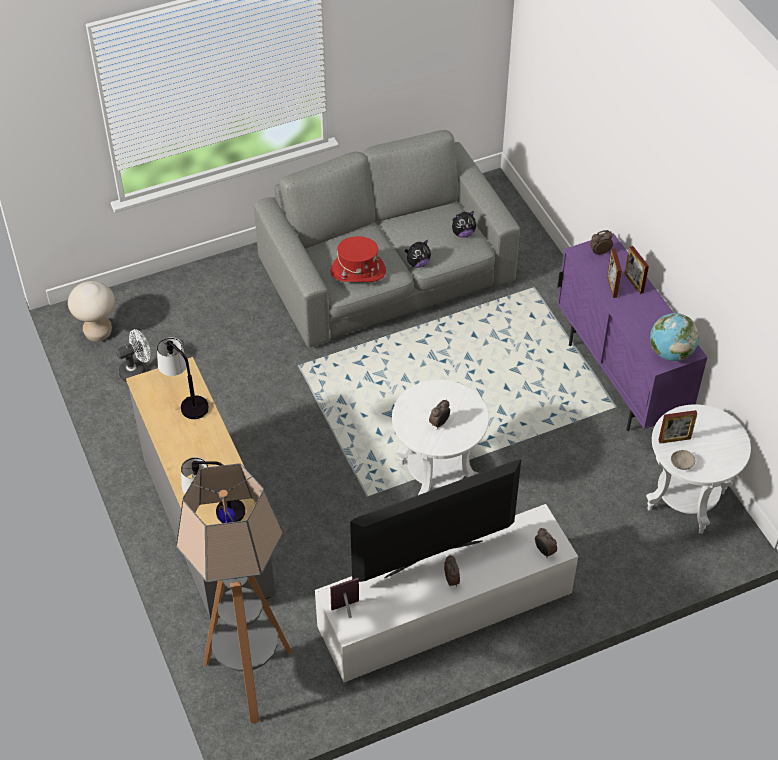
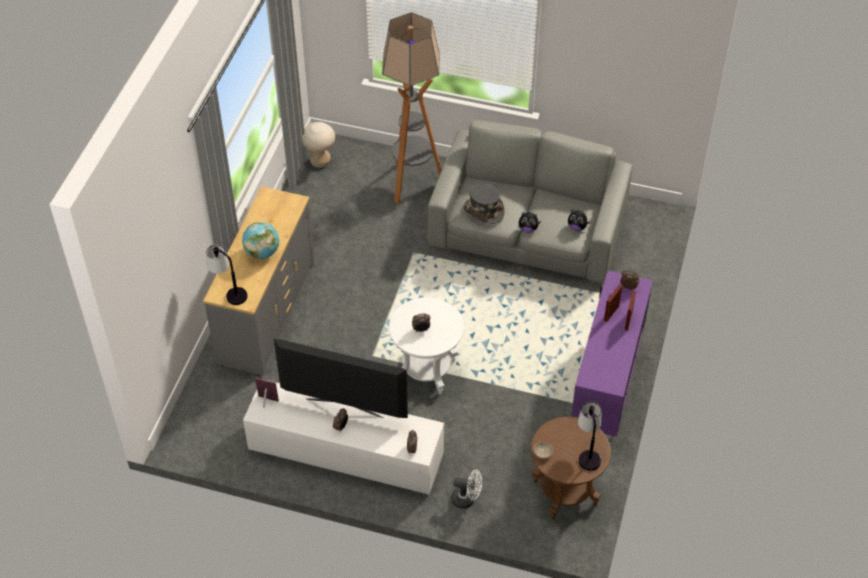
camera: 40 degrees right, 0 degrees up
white fan [116,329,151,382] -> white fan moved to [451,470,482,509]
table lamp [157,337,209,419] -> table lamp moved to [578,402,602,471]
floor lamp [176,463,293,723] -> floor lamp moved to [382,12,442,204]
red hat [330,236,386,282] -> grey hat [463,183,505,224]
white side table [646,404,751,534] -> brown side table [531,417,611,520]
globe [650,313,699,361] -> globe moved to [242,222,279,259]
picture frame [659,410,697,444] -> none

